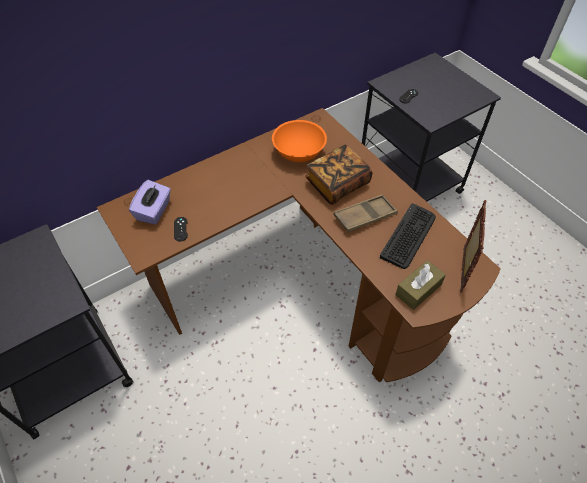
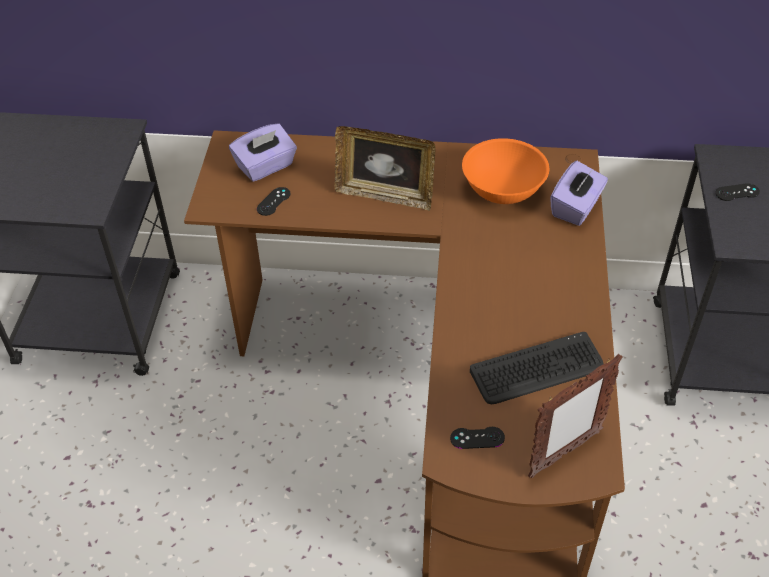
camera: 40 degrees right, 5 degrees down
book [305,145,373,205] -> none
brown tray [333,194,398,232] -> none
brown tissue box [395,260,446,310] -> black game controller [450,427,505,449]
none -> picture frame [334,126,436,211]
none -> purple tissue box [550,161,608,226]

